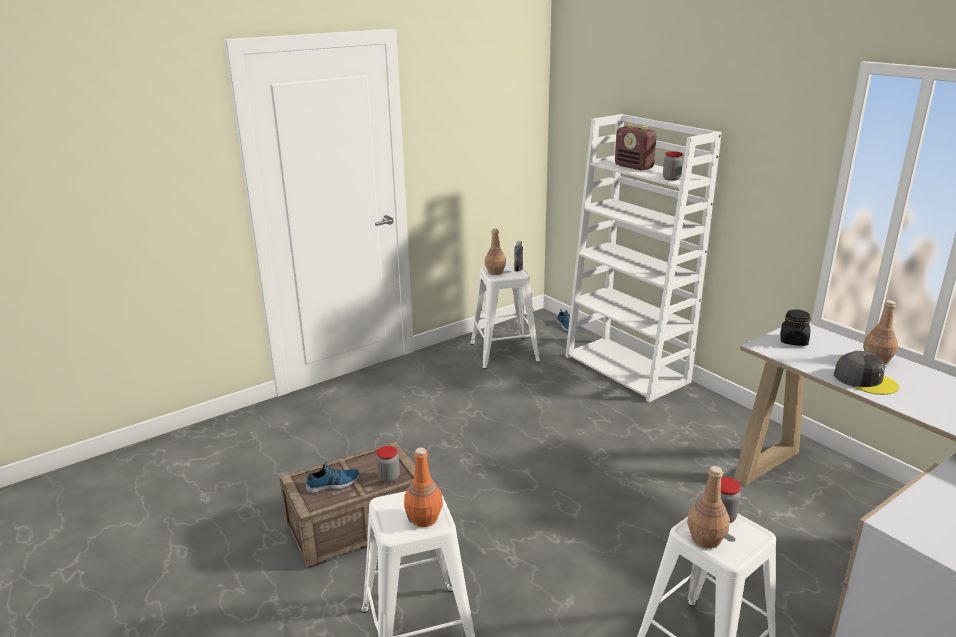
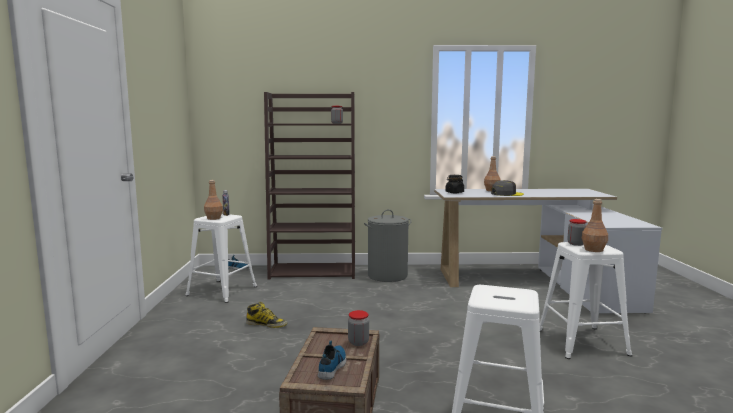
camera: 55 degrees left, 15 degrees down
orange bottle [404,448,443,527] -> none
white bookcase [565,114,722,402] -> brown bookcase [264,92,355,279]
radio [615,124,657,170] -> none
none -> boot [246,302,287,328]
none -> grey laundry basket [364,209,411,282]

